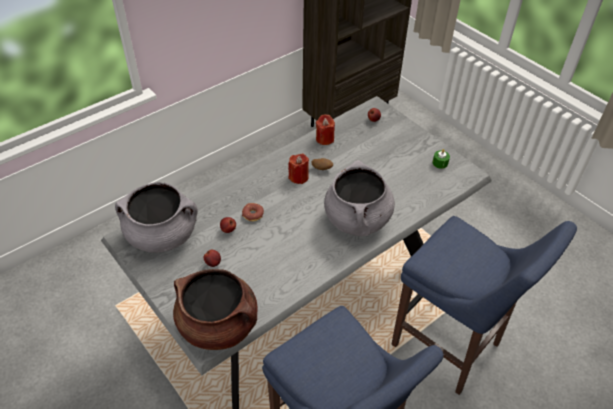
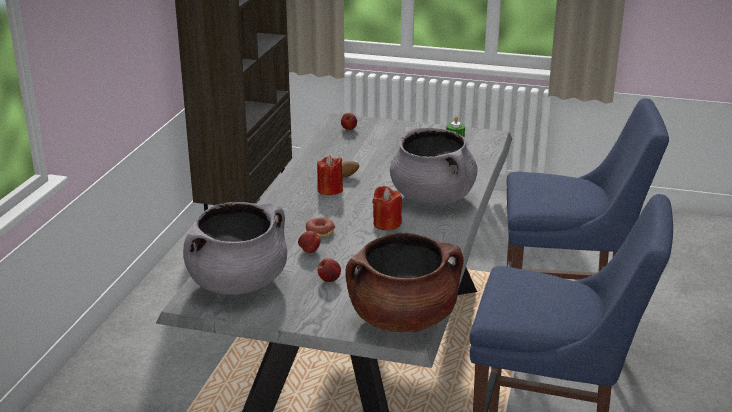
camera: 35 degrees left, 20 degrees down
red candle [316,114,335,145] -> red candle moved to [373,186,402,230]

